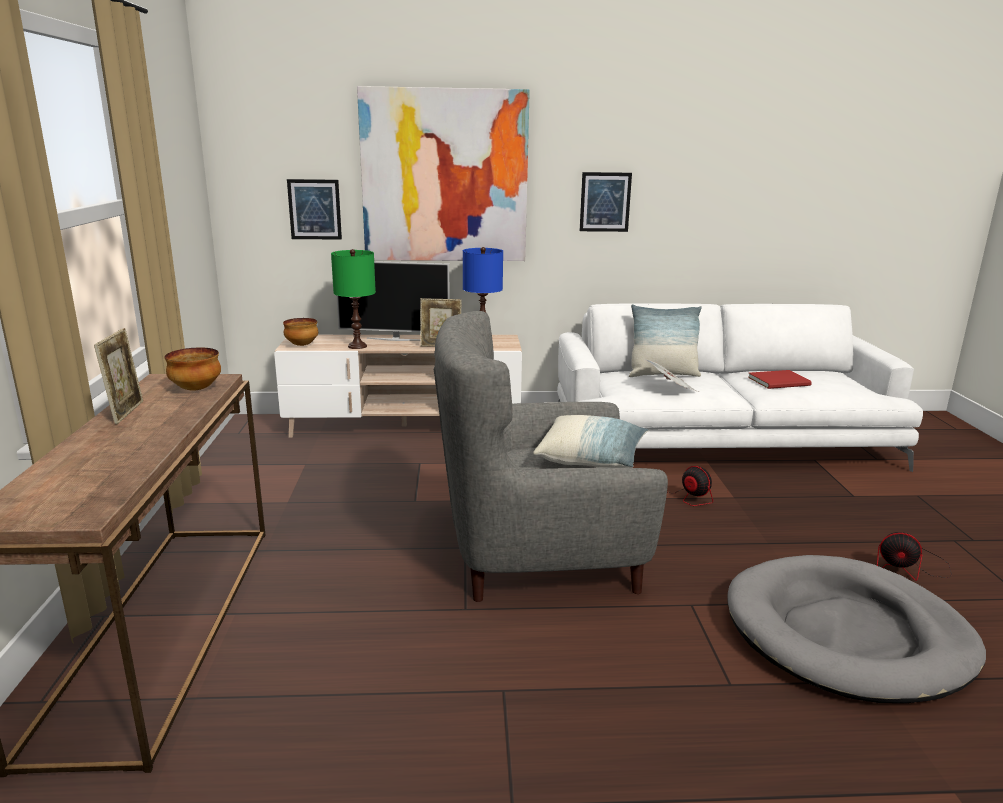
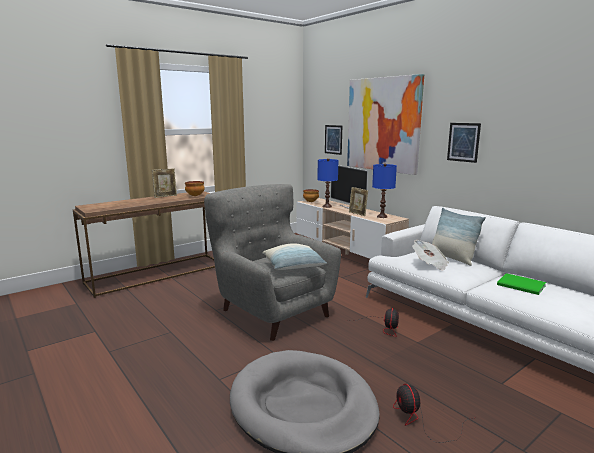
camera: 55 degrees right, 5 degrees down
green table lamp [331,249,376,349] -> blue table lamp [317,158,338,208]
red book [748,370,812,389] -> green book [497,273,546,295]

